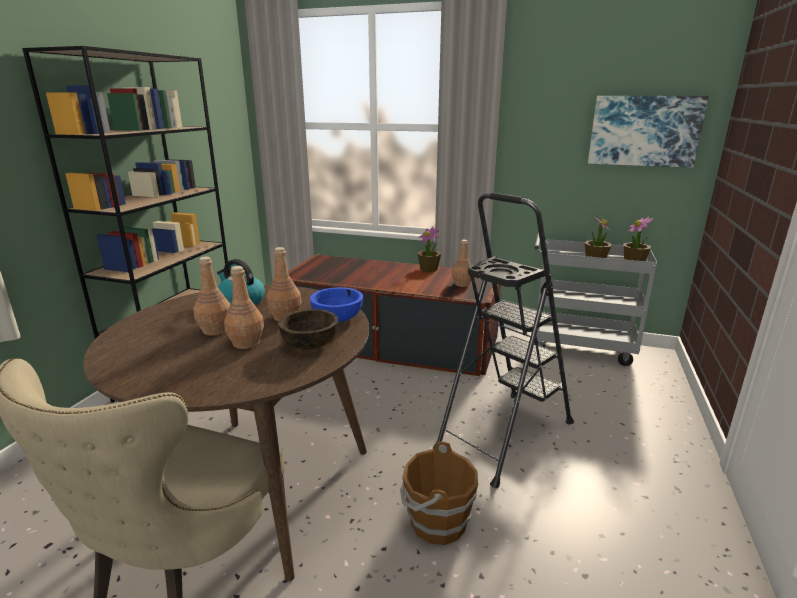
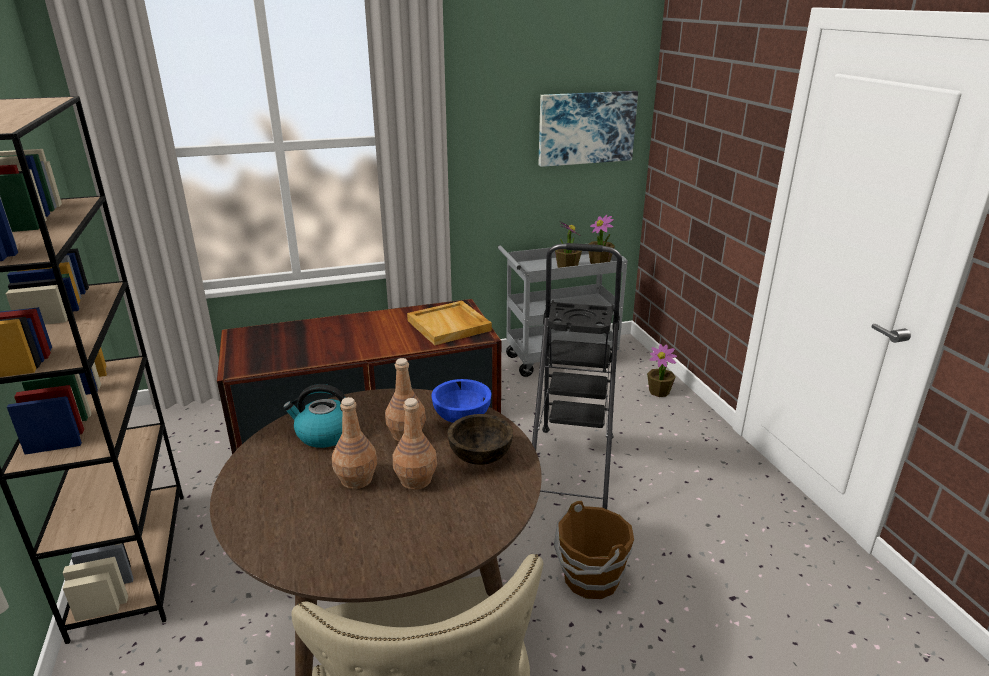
camera: 35 degrees left, 5 degrees up
potted plant [417,227,441,272] -> potted plant moved to [647,344,677,397]
brown bottle [452,240,471,287] -> beige tray [407,301,492,345]

